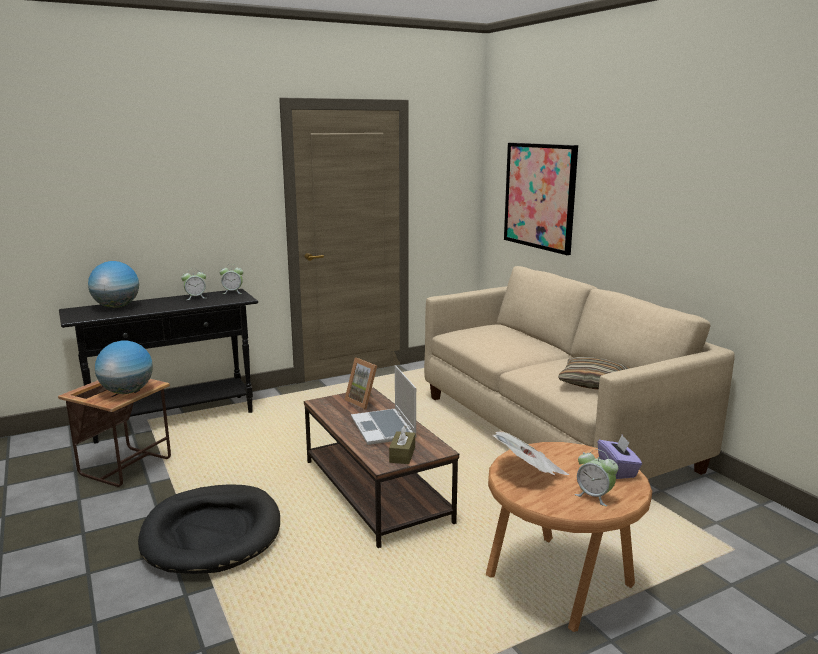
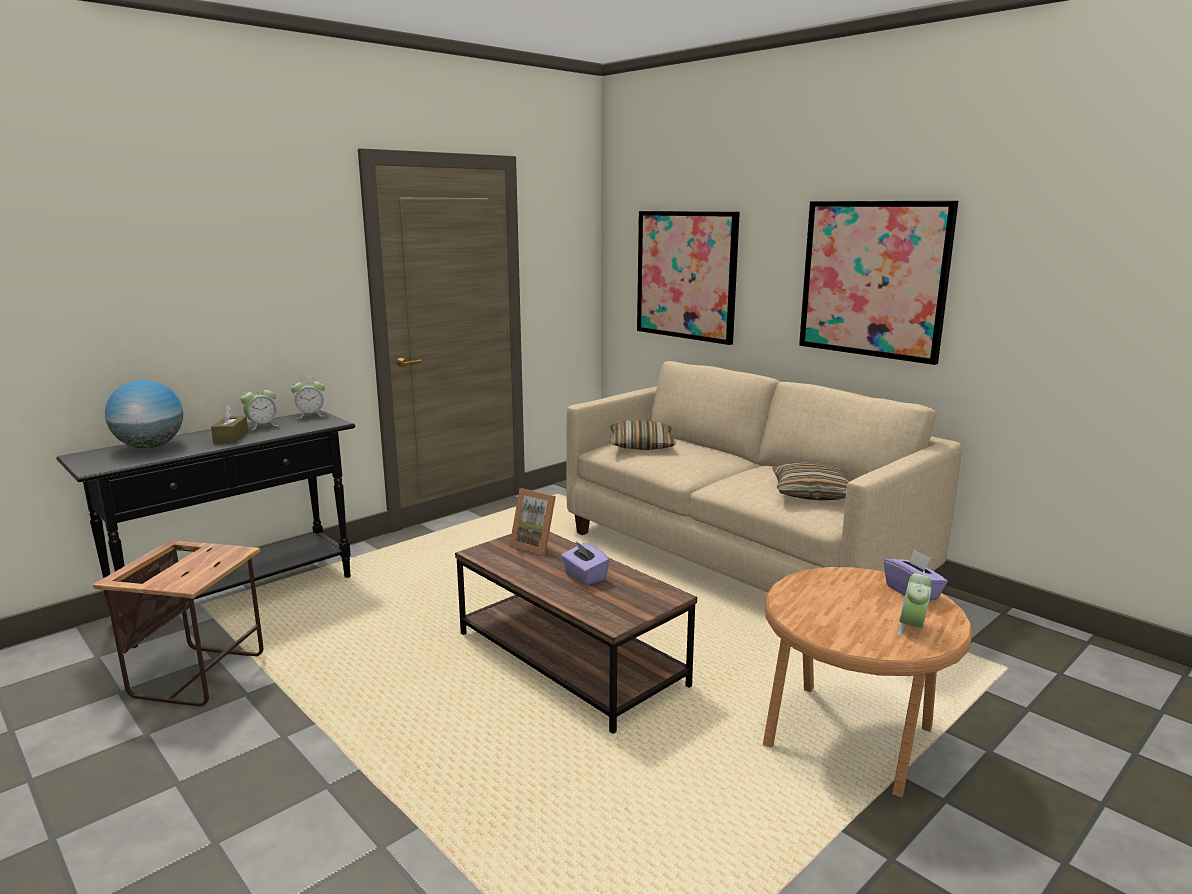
camera: 15 degrees left, 0 degrees up
globe [95,341,153,394] -> none
black dog bed [138,484,280,574] -> none
laptop [351,365,417,445] -> purple tissue box [561,541,610,586]
brown tissue box [389,425,415,464] -> brown tissue box moved to [211,405,248,444]
newspaper [492,432,569,475] -> none
alarm clock [575,449,618,506] -> alarm clock turned 90 degrees clockwise [897,571,931,636]
none -> pillow [610,420,676,450]
none -> picture [799,201,958,365]

